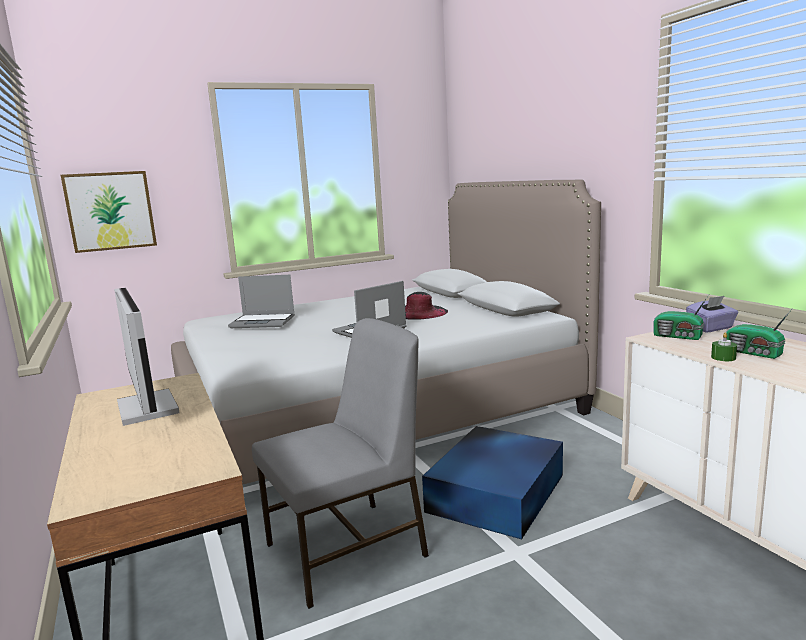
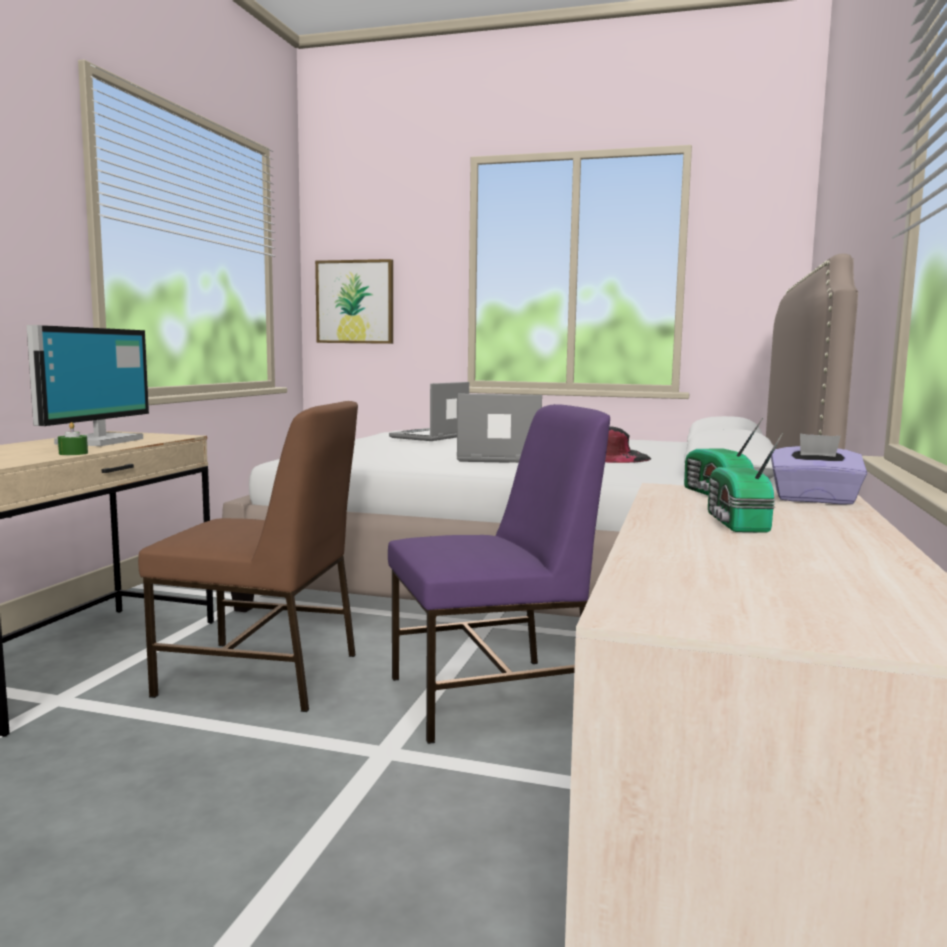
camera: 40 degrees right, 5 degrees down
laptop [228,275,295,328] -> laptop turned 75 degrees clockwise [389,382,469,441]
grey chair [252,318,429,609] -> brown chair [138,401,358,712]
blue storage box [422,426,563,539] -> purple chair [388,404,610,744]
green candle [711,332,737,361] -> green candle moved to [58,422,88,455]

